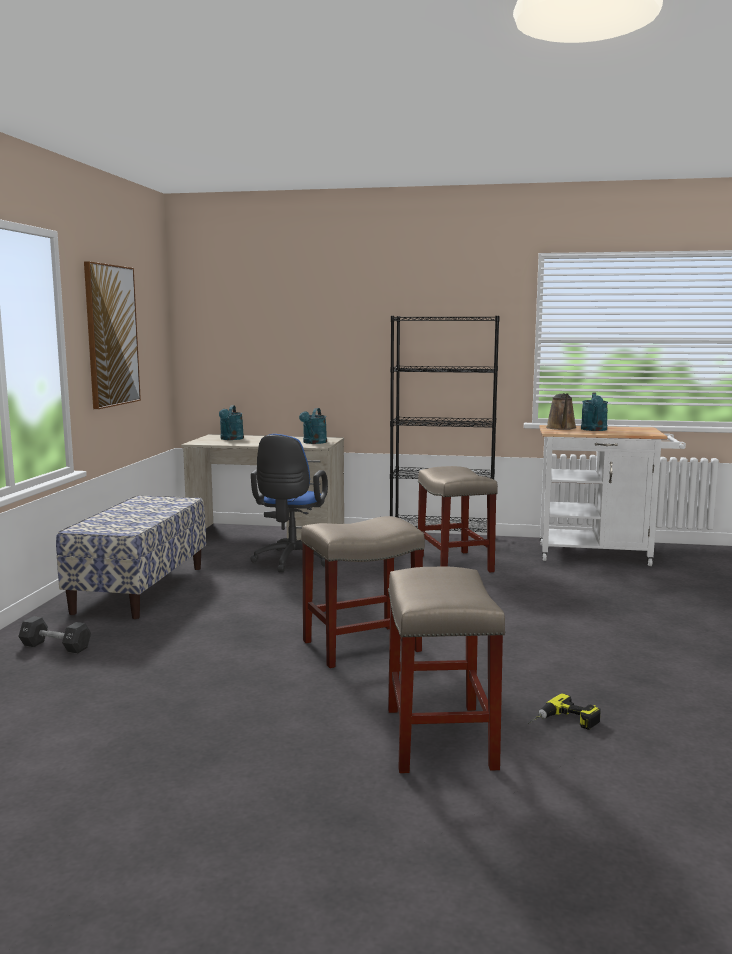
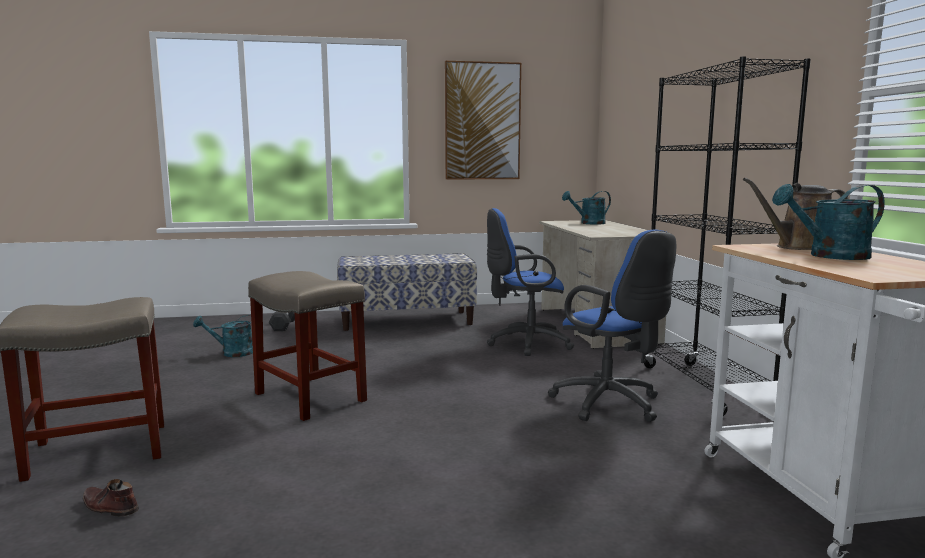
camera: 70 degrees right, 0 degrees up
turquoise watering can [299,408,327,444] -> turquoise watering can moved to [193,315,253,357]
beige stool [418,466,498,572] -> blue office chair [548,230,676,422]
power drill [528,693,601,730] -> brown shoe [83,479,139,517]

